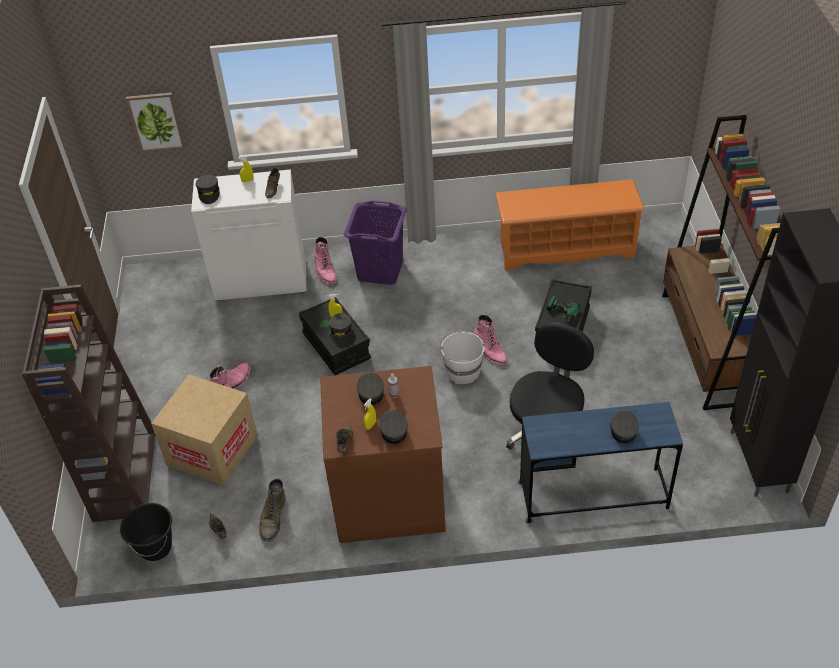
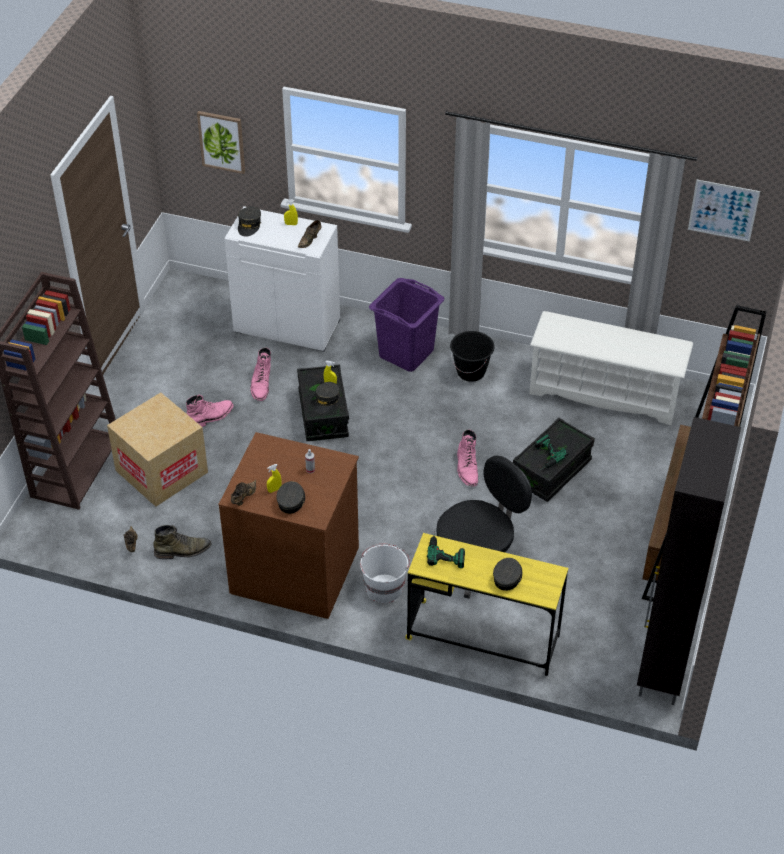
camera: 20 degrees right, 0 degrees up
black bucket [120,503,172,561] -> black bucket moved to [450,331,495,382]
green boot [259,479,286,542] -> green boot turned 135 degrees counterclockwise [153,525,212,559]
pink boot [314,237,337,284] -> pink boot moved to [250,347,271,401]
grey cap [357,372,384,405] -> none
white bucket [440,331,485,384] -> white bucket moved to [360,544,410,603]
orange shoe rack [496,179,645,270] -> white shoe rack [529,311,693,425]
blue desk [518,402,683,524] -> yellow desk [405,533,568,676]
none -> power drill [427,530,465,568]
none -> picture [688,180,760,242]

